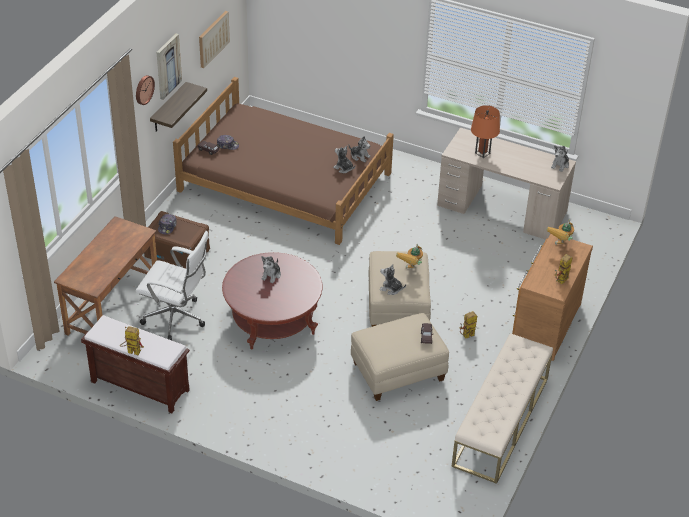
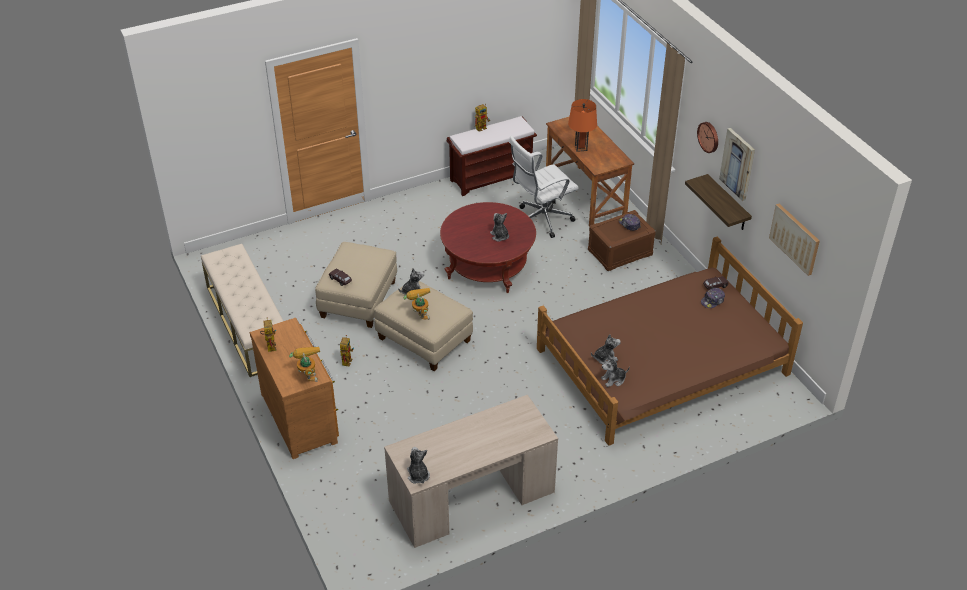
camera: 130 degrees right, 0 degrees up
orange table lamp [471,105,500,158] -> orange table lamp moved to [568,99,597,152]

